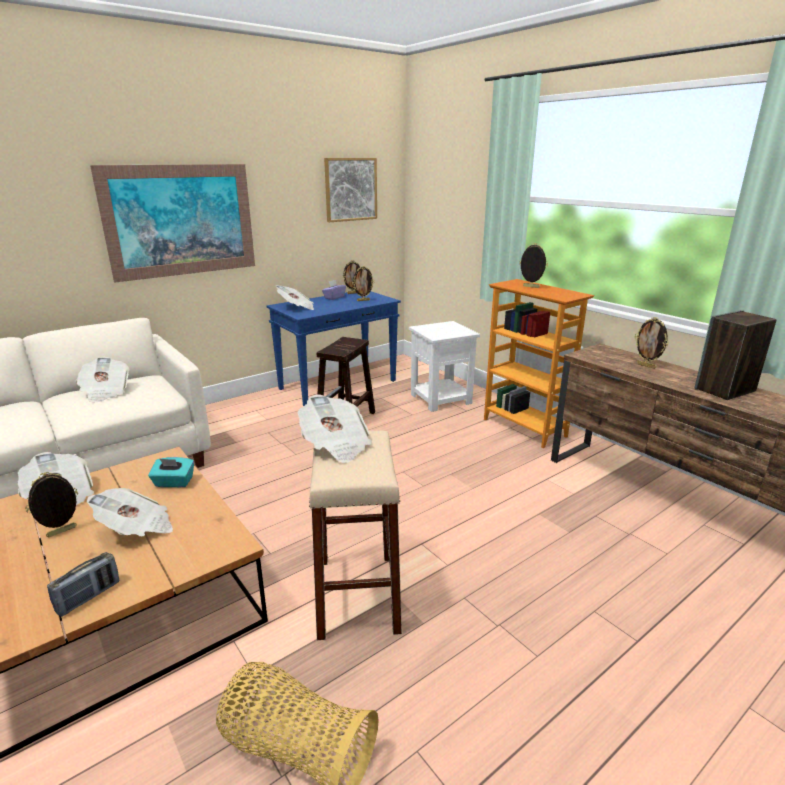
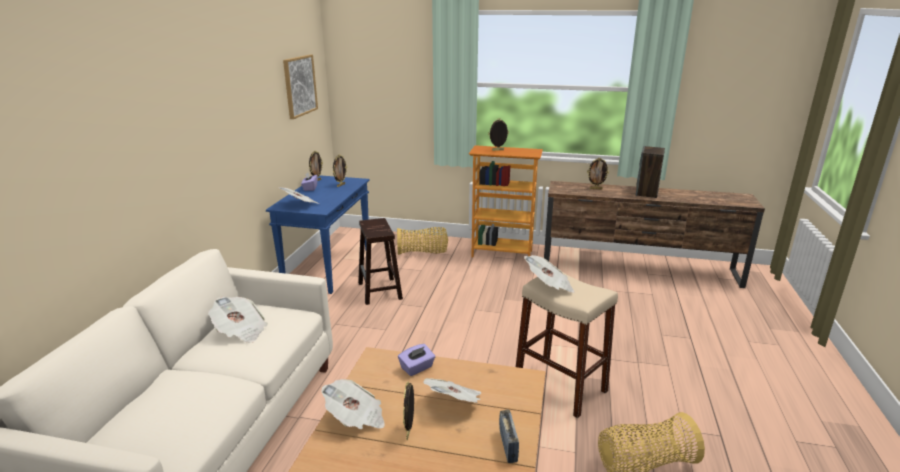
camera: 40 degrees left, 0 degrees up
picture [90,164,255,282] -> none
turquoise tissue box [148,457,194,487] -> purple tissue box [398,344,435,376]
white side table [409,321,480,412] -> basket [397,227,448,255]

